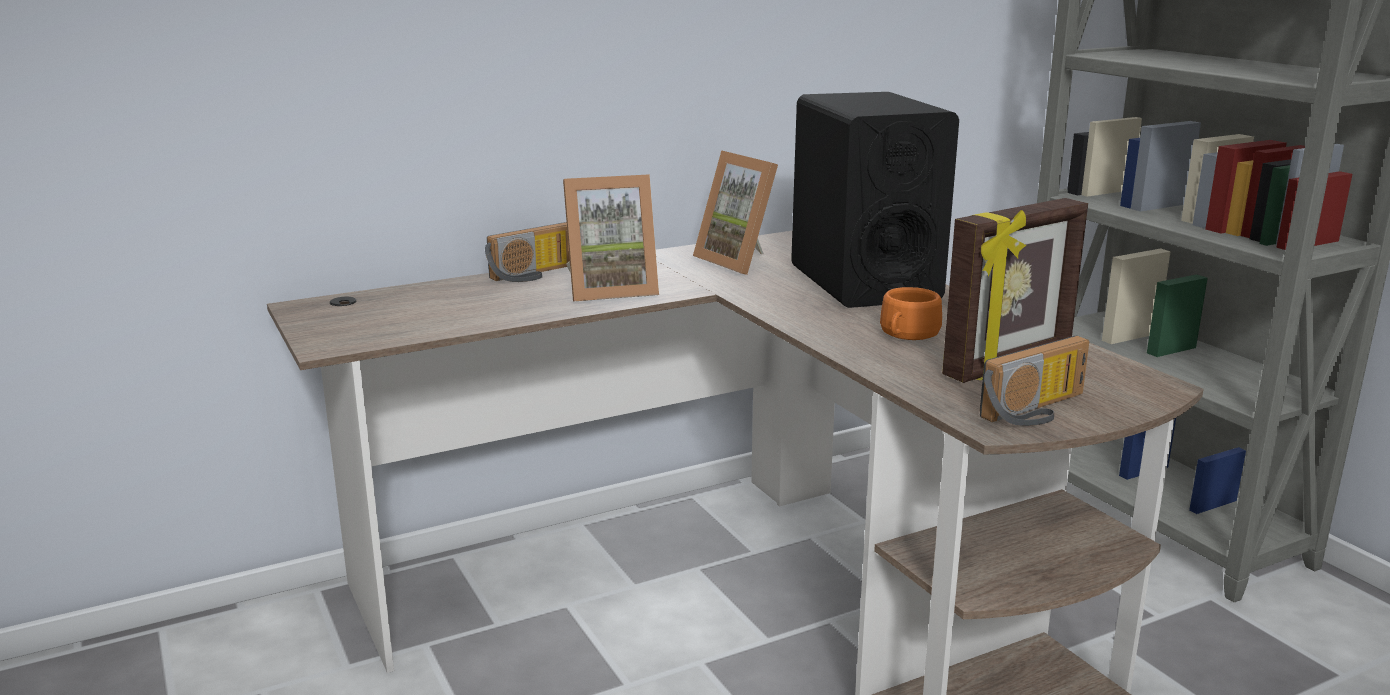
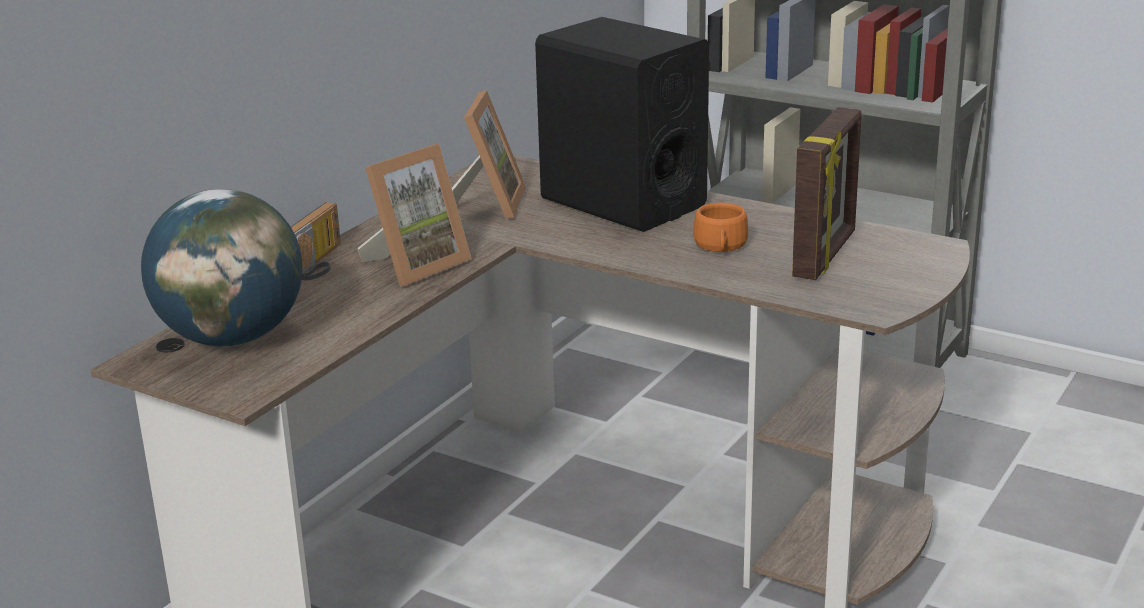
camera: 30 degrees left, 5 degrees up
picture frame [693,150,778,275] -> picture frame turned 105 degrees counterclockwise [452,90,526,219]
radio [980,336,1089,426] -> none
none -> globe [141,189,303,347]

